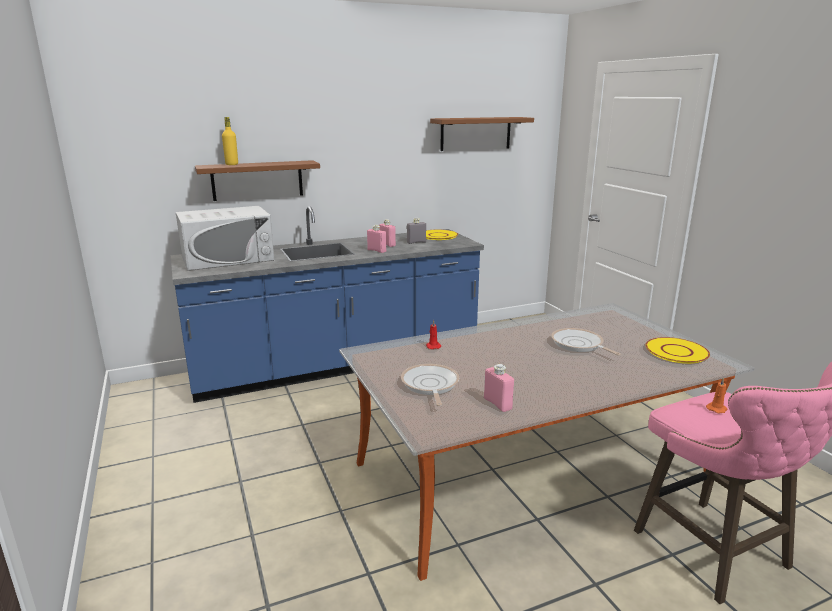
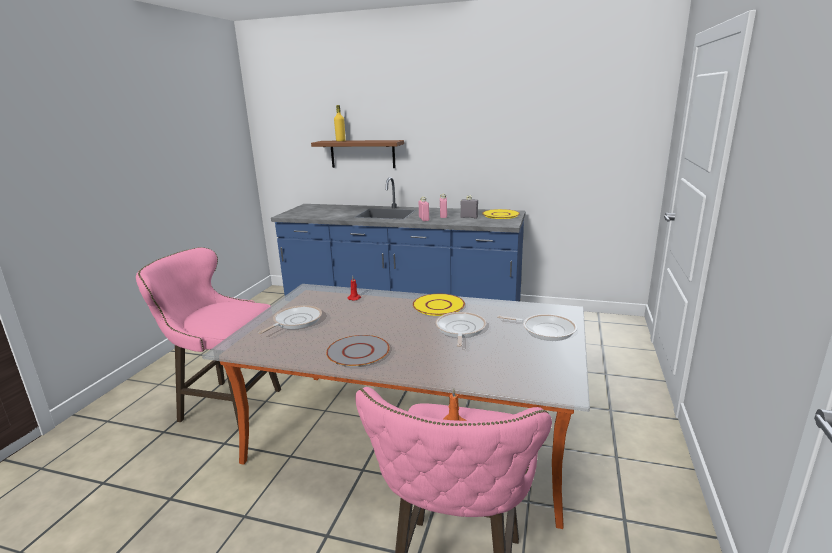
camera: 40 degrees right, 0 degrees up
white microwave [176,206,274,271] -> none
brown shelf [430,117,534,151] -> none
pink bottle [484,364,514,412] -> none
yellow plate [645,337,710,364] -> yellow plate moved to [413,294,465,316]
none -> pink stool [136,247,281,429]
none -> grey plate [326,335,390,367]
none -> frying pan [497,314,577,341]

